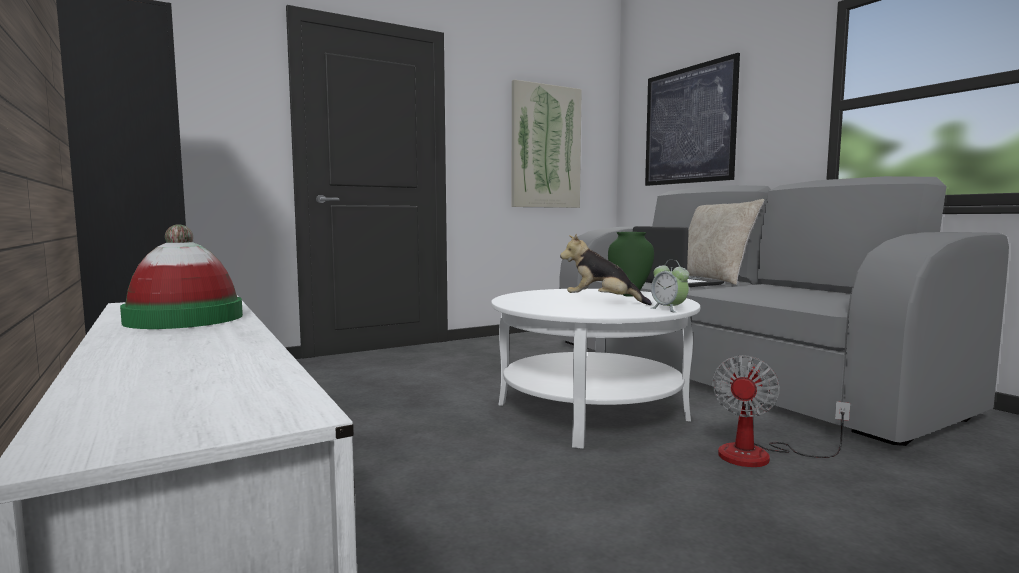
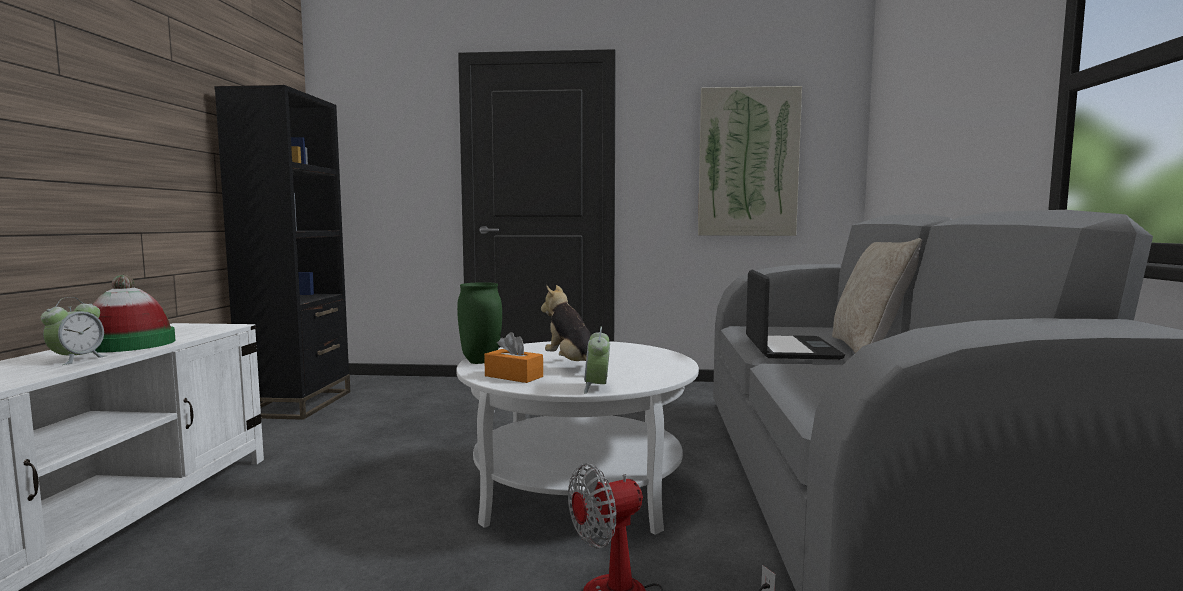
camera: 35 degrees right, 0 degrees up
green vase [608,232,654,297] -> green vase moved to [457,282,502,364]
picture [645,53,740,186] -> none
none -> alarm clock [41,297,107,365]
none -> orange tissue box [484,332,543,383]

